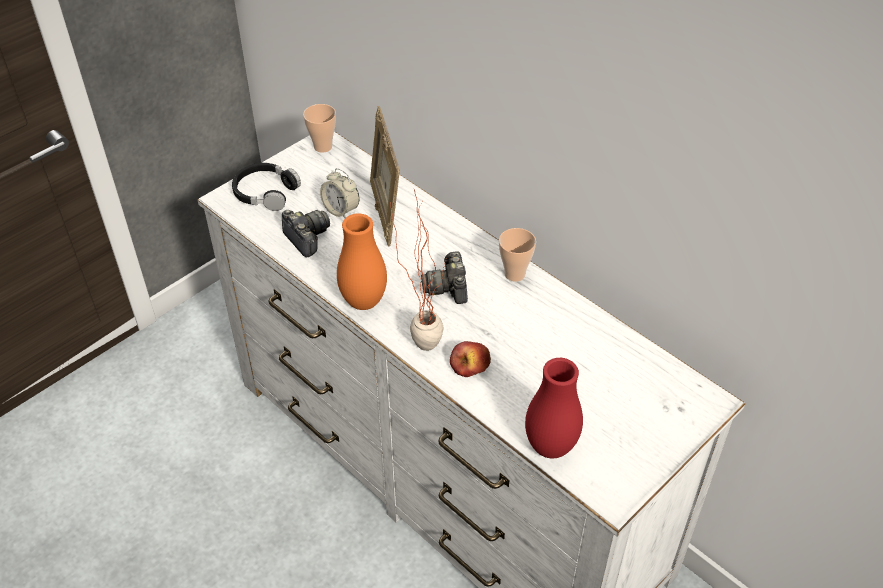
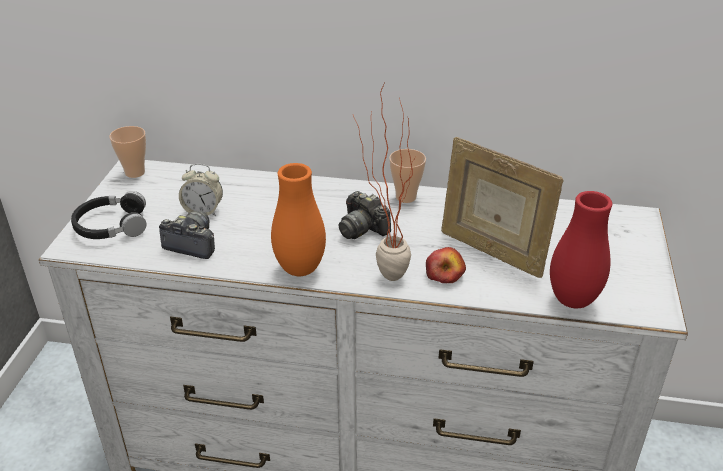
camera: 35 degrees left, 10 degrees down
picture frame [370,106,400,246] -> picture frame moved to [441,137,564,278]

